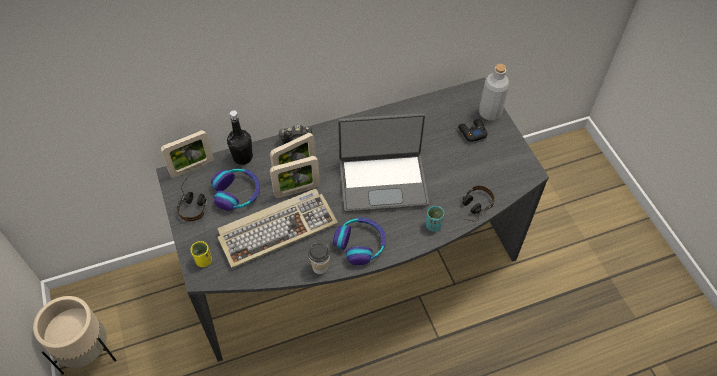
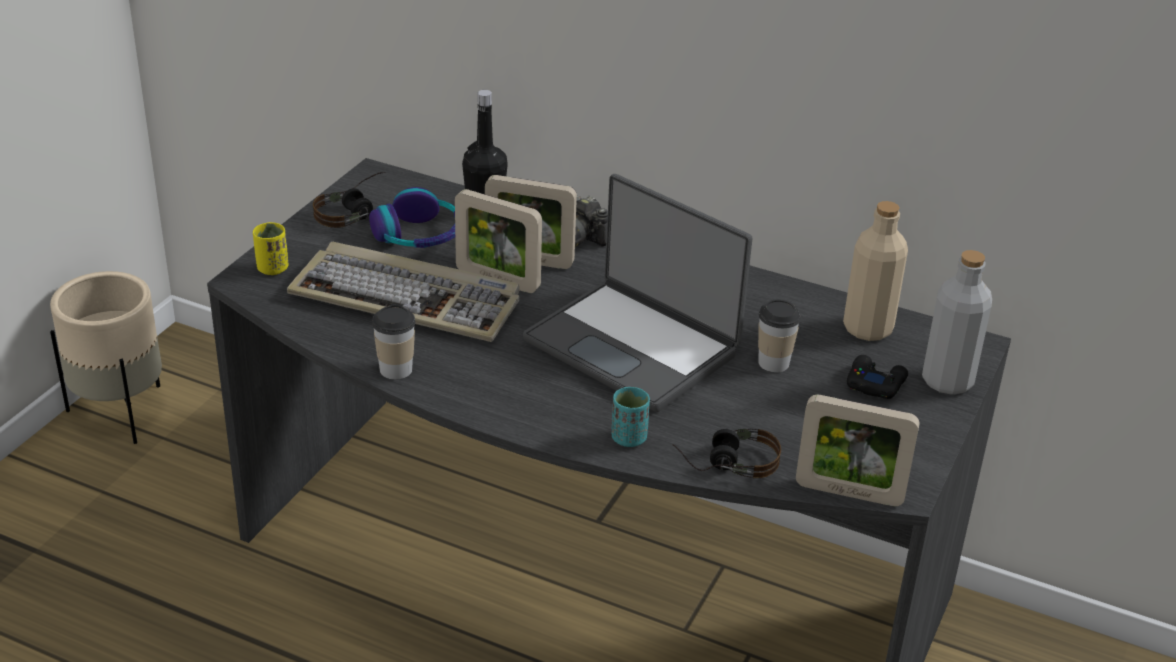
camera: 45 degrees right, 20 degrees down
picture frame [160,130,214,178] -> picture frame moved to [796,395,920,506]
headphones [333,217,386,265] -> none
none -> cup [758,299,801,372]
none -> beige bottle [843,201,908,341]

